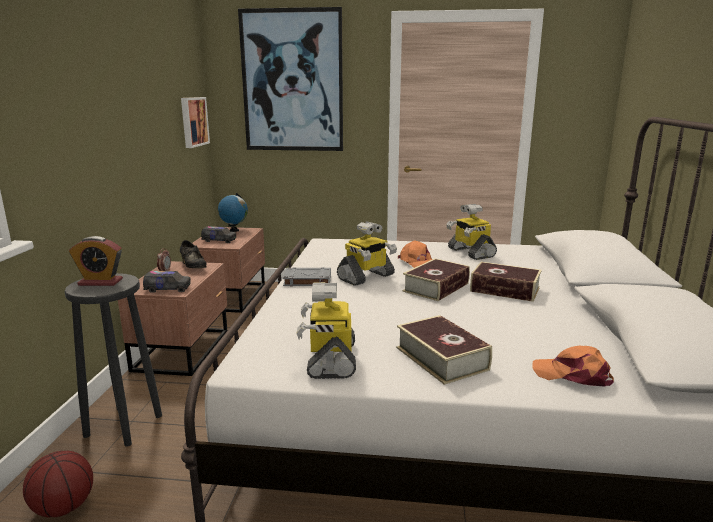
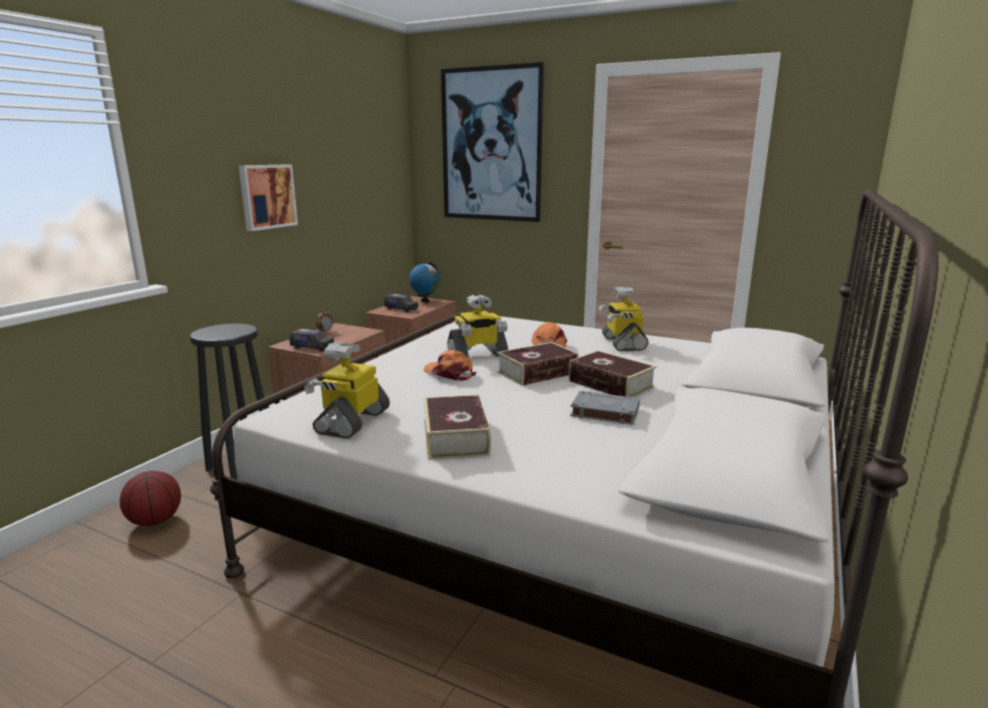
camera: 20 degrees right, 0 degrees up
alarm clock [69,236,123,286] -> none
black shoe [180,240,207,268] -> none
picture [181,97,210,148] -> picture moved to [239,164,298,231]
grey book [283,267,331,286] -> grey book moved to [570,391,640,425]
orange cap [532,346,614,386] -> orange cap moved to [424,350,477,381]

